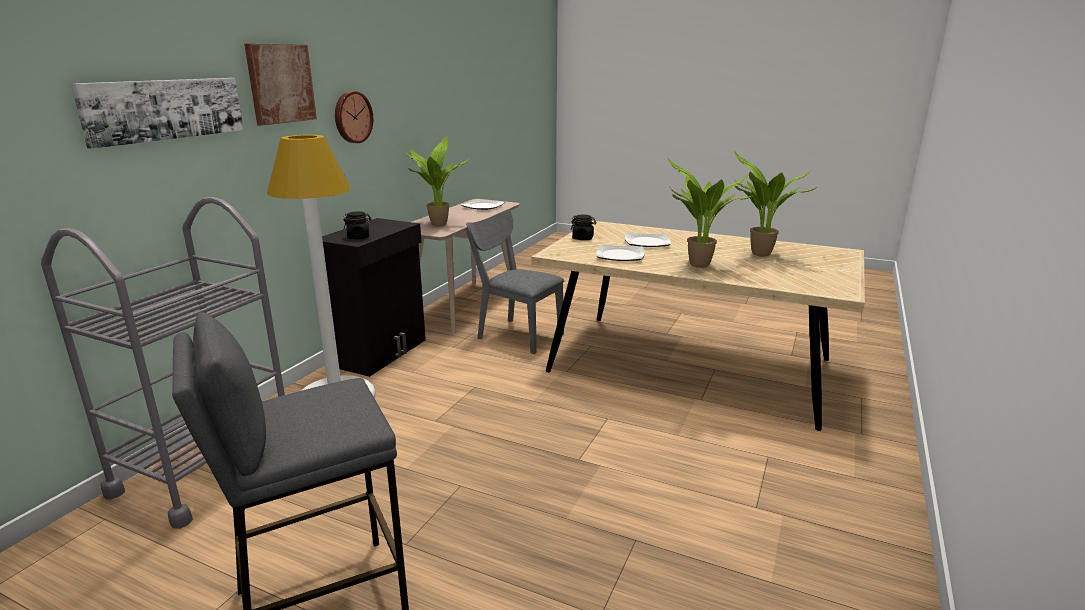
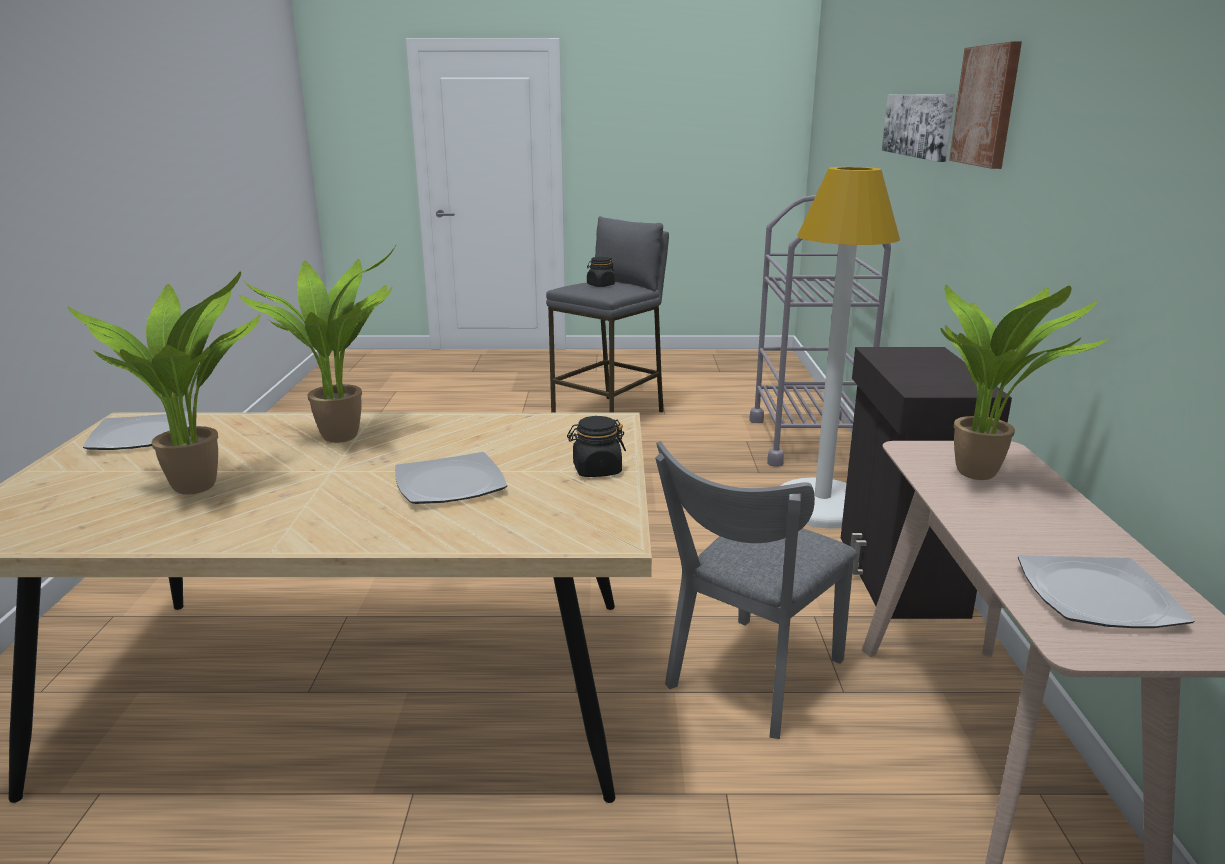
camera: 155 degrees right, 0 degrees up
wall clock [335,91,373,143] -> none
black jar [344,211,371,239] -> black jar moved to [587,257,615,287]
grey chair [465,210,564,354] -> grey chair turned 120 degrees clockwise [655,441,857,739]
plate [596,245,644,261] -> plate moved to [83,411,189,450]

